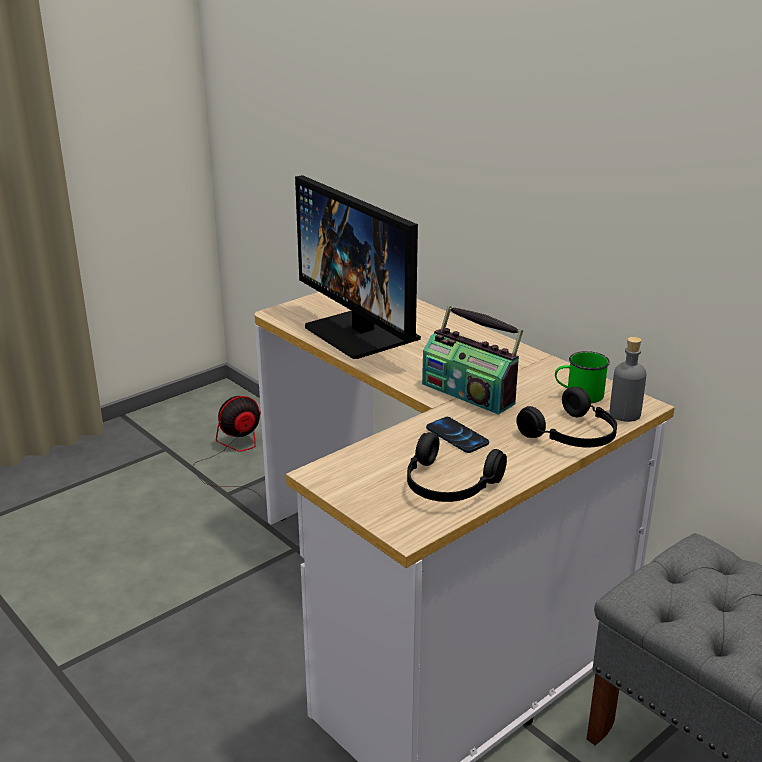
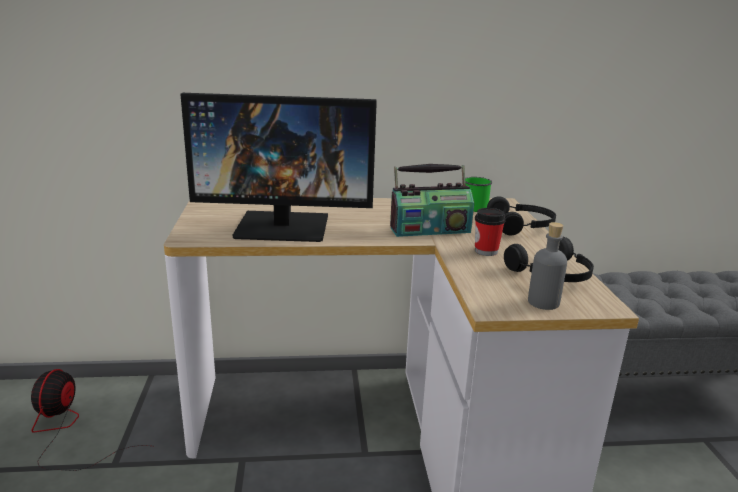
camera: 55 degrees left, 5 degrees down
phone [426,417,489,453] -> cup [475,208,506,256]
grey bottle [610,337,646,422] -> grey bottle moved to [528,222,567,310]

